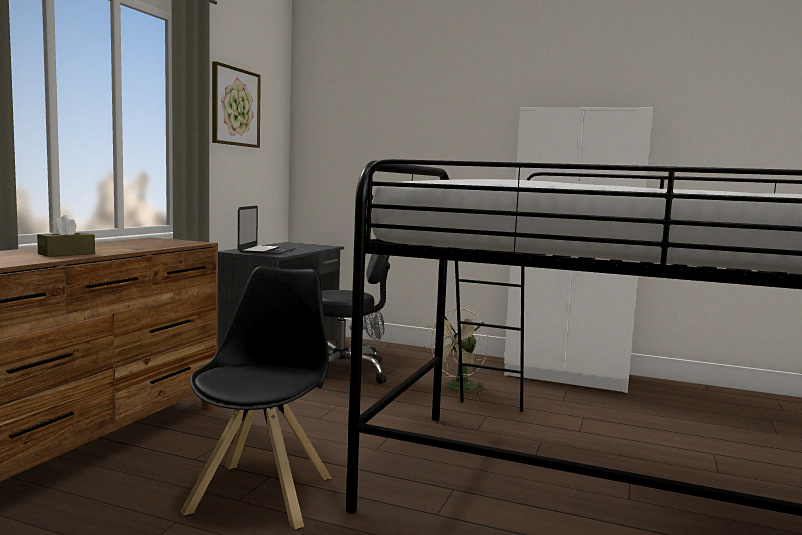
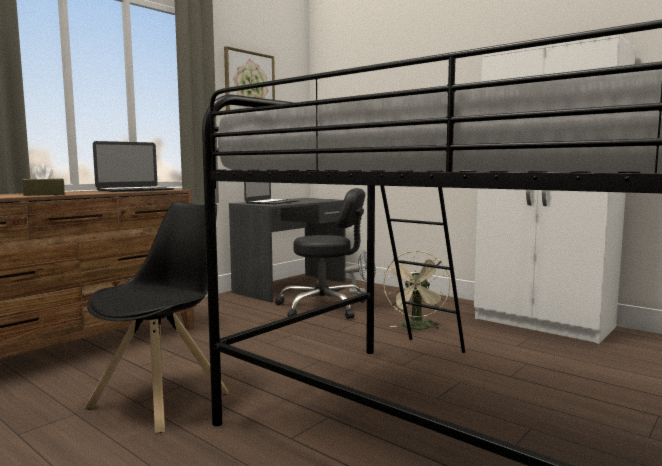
camera: 20 degrees right, 0 degrees up
beige fan [425,308,489,394] -> beige fan turned 45 degrees counterclockwise [383,251,450,330]
none -> laptop [93,141,174,192]

